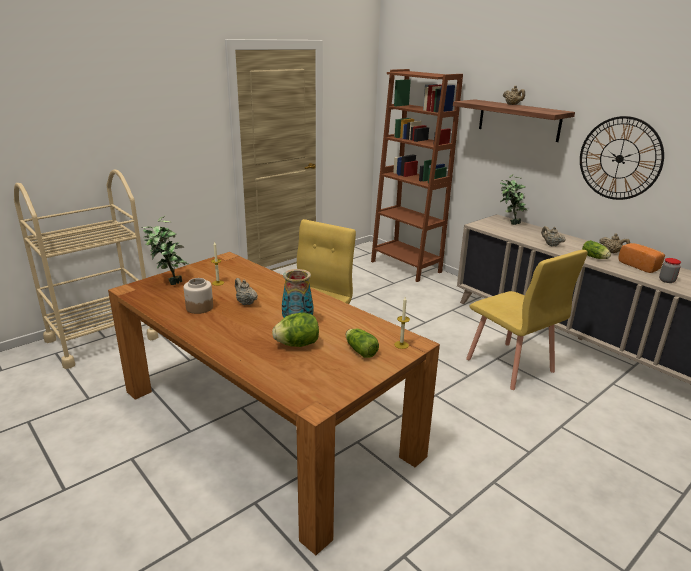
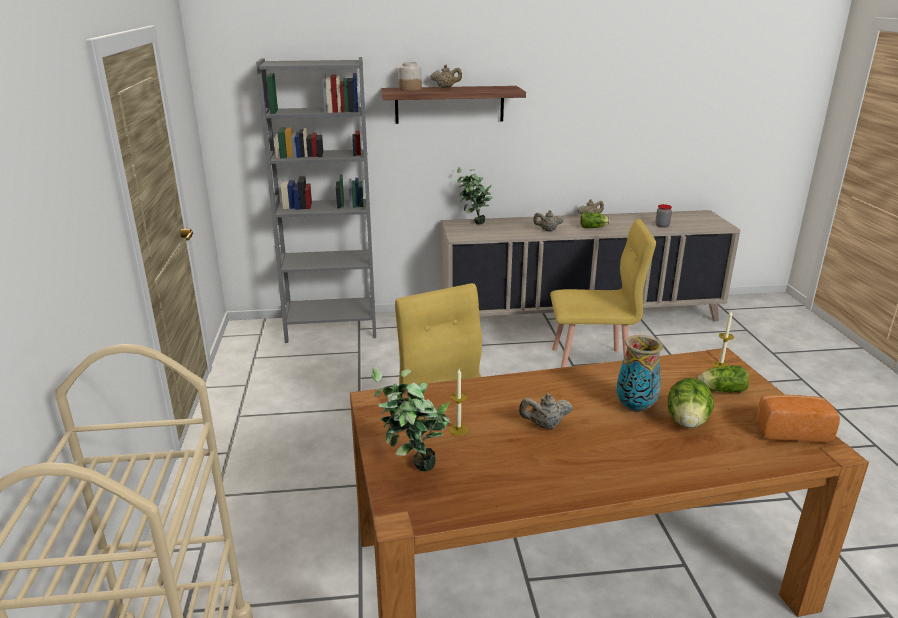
camera: 55 degrees left, 0 degrees up
jar [184,278,213,314] -> jar moved to [398,62,422,91]
brown bookcase [371,69,463,282] -> grey bookcase [256,57,376,343]
wall clock [580,116,664,200] -> none
bread [618,243,665,273] -> bread moved to [757,395,840,442]

